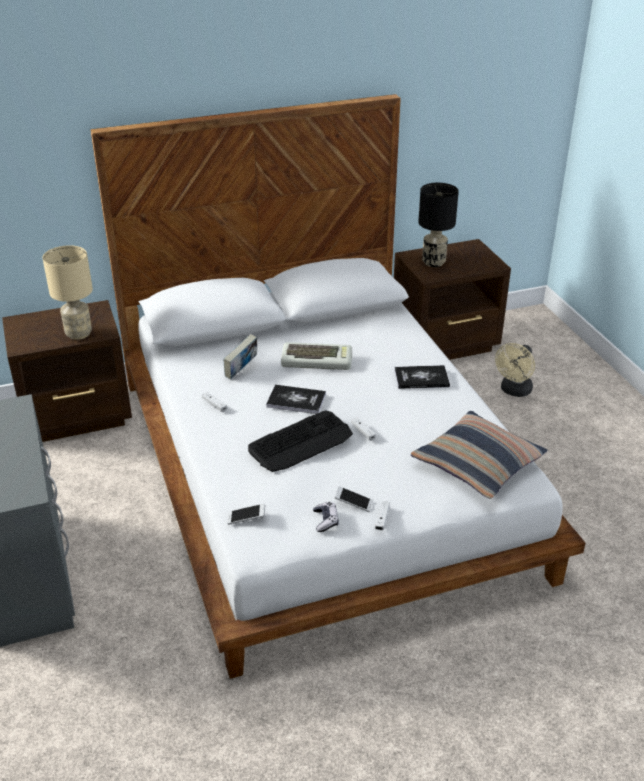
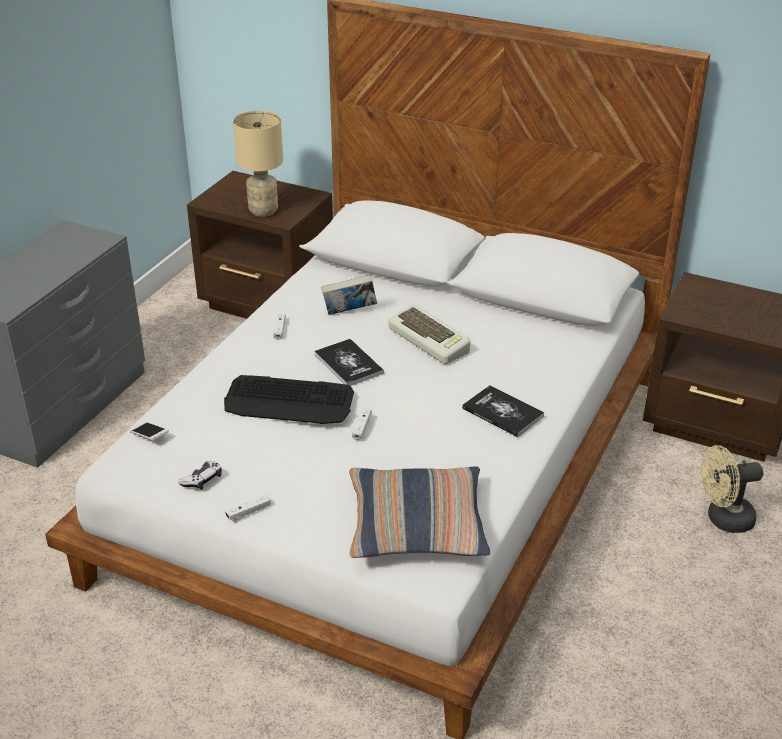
camera: 45 degrees right, 0 degrees up
phone [335,486,373,512] -> none
black table lamp [418,183,459,267] -> none

